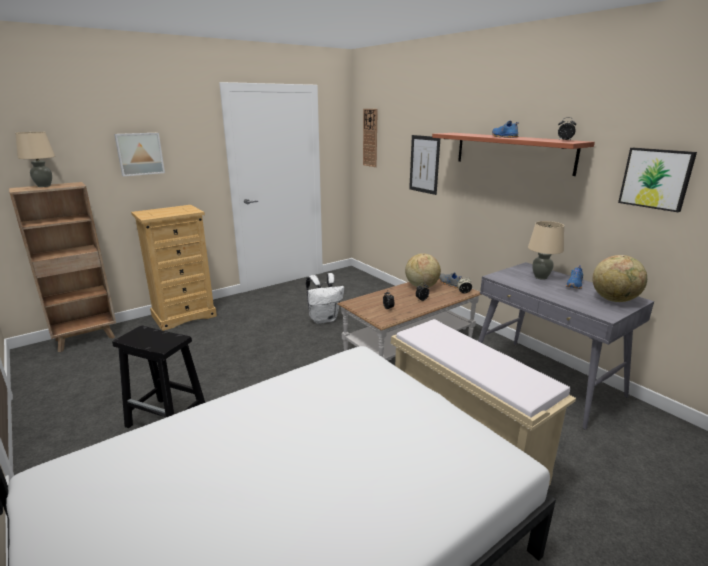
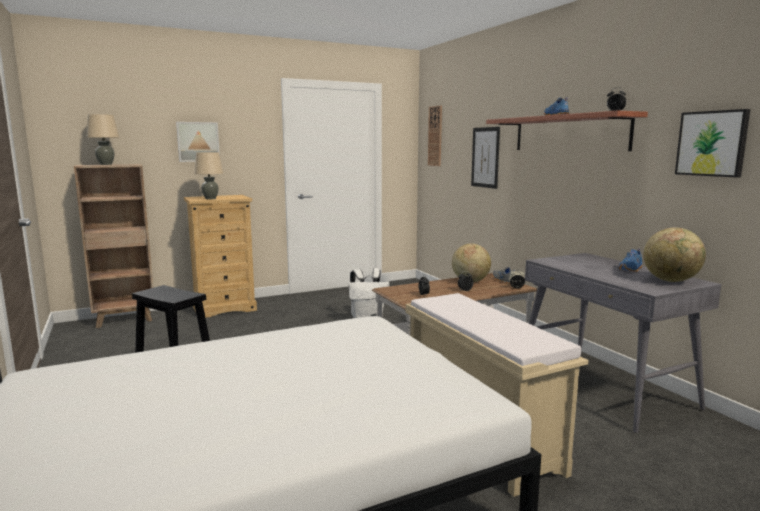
camera: 10 degrees right, 10 degrees down
beige table lamp [528,221,564,280] -> beige table lamp moved to [194,152,223,199]

